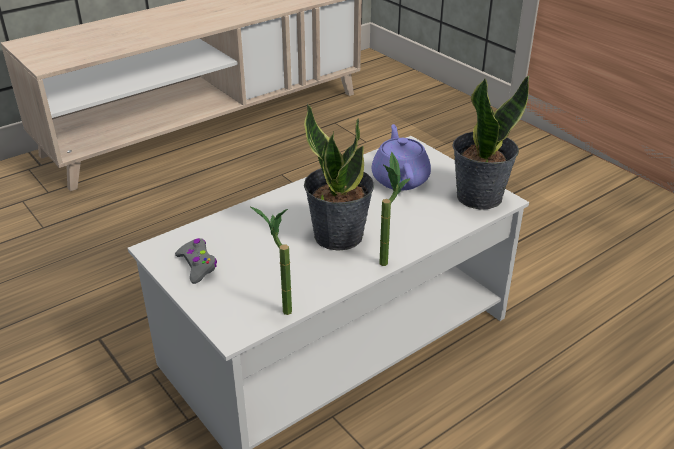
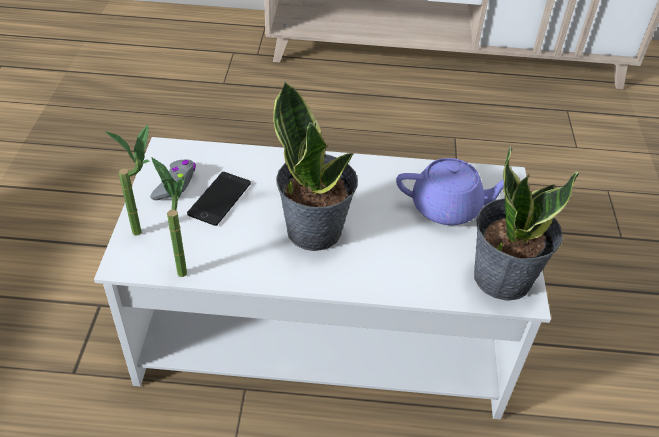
camera: 40 degrees right, 10 degrees up
purple teapot [372,124,431,190] -> purple teapot turned 60 degrees clockwise [396,158,504,225]
potted plant [379,152,411,266] -> potted plant moved to [105,125,150,236]
none -> phone [187,172,251,226]

